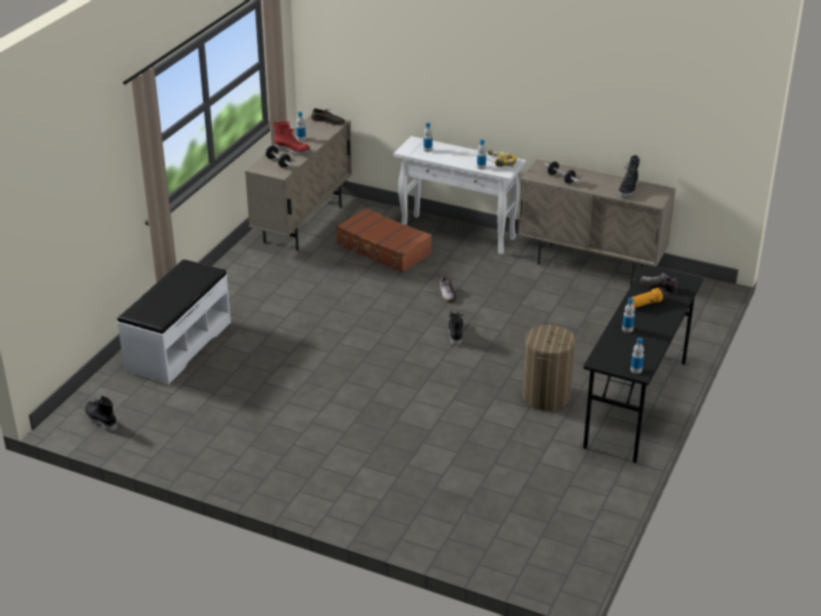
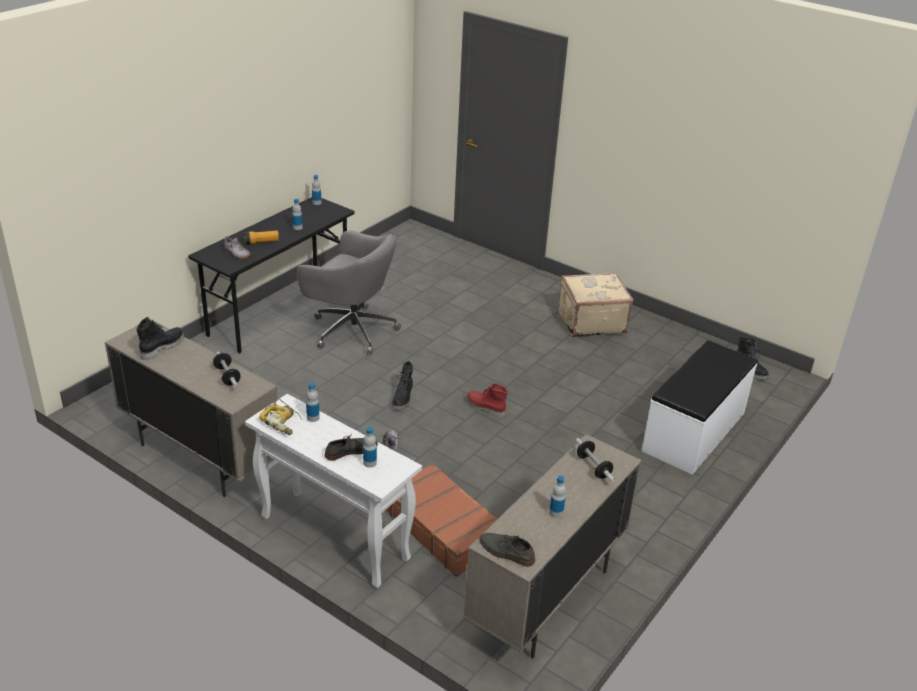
camera: 170 degrees left, 0 degrees up
red boot [273,121,311,155] -> red boot moved to [467,383,508,418]
laundry basket [522,324,576,411] -> grey office chair [297,230,401,354]
none -> grey shoe [324,435,378,461]
none -> beige suitcase [558,272,633,337]

